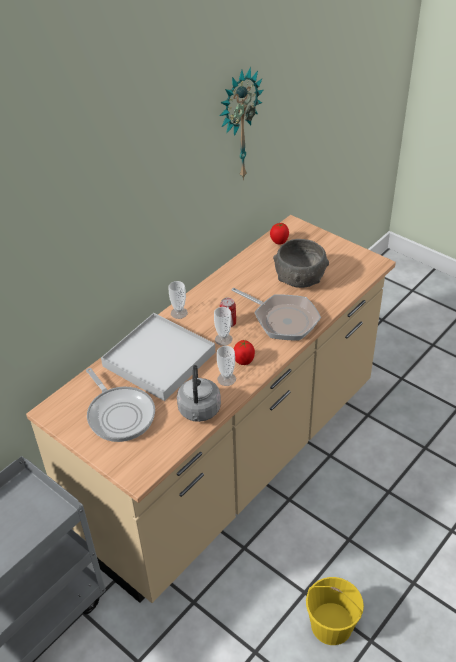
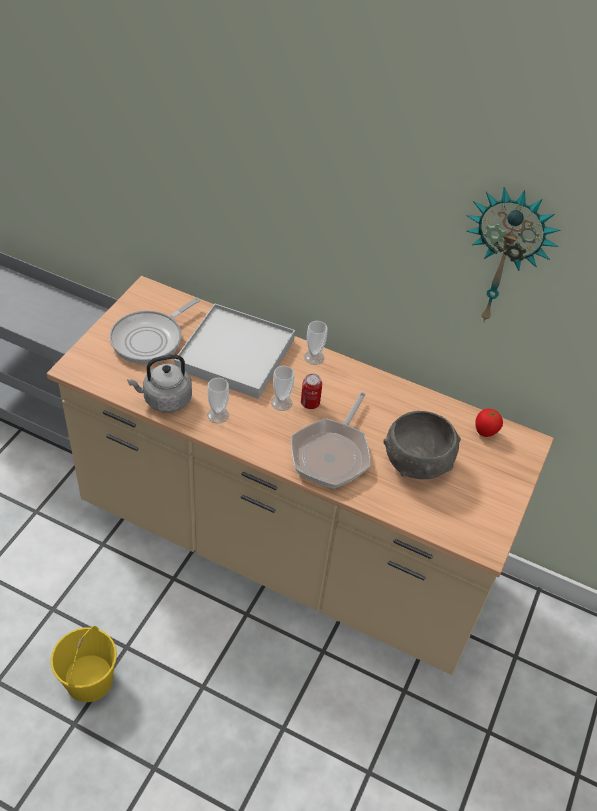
camera: 70 degrees right, 5 degrees up
tomato [233,340,255,365] -> none

